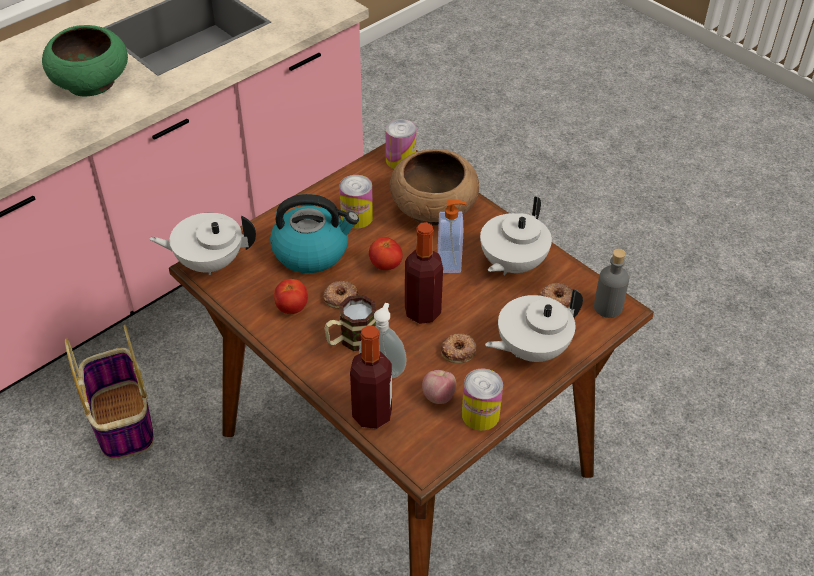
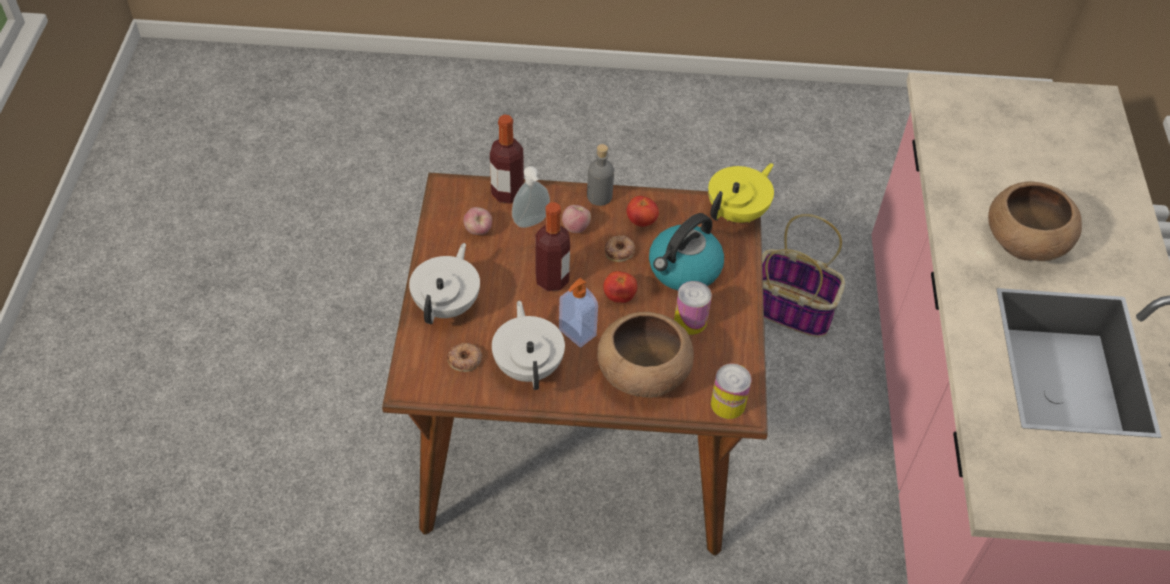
camera: 135 degrees right, 5 degrees up
green bowl [42,25,128,97] -> brown bowl [988,182,1082,261]
white teapot [149,213,256,275] -> yellow teapot [708,163,774,223]
mug [324,295,376,351] -> apple [562,205,591,233]
donut [441,333,476,363] -> none
can [462,369,503,431] -> none
grey bottle [594,249,629,318] -> grey bottle moved to [587,144,614,206]

